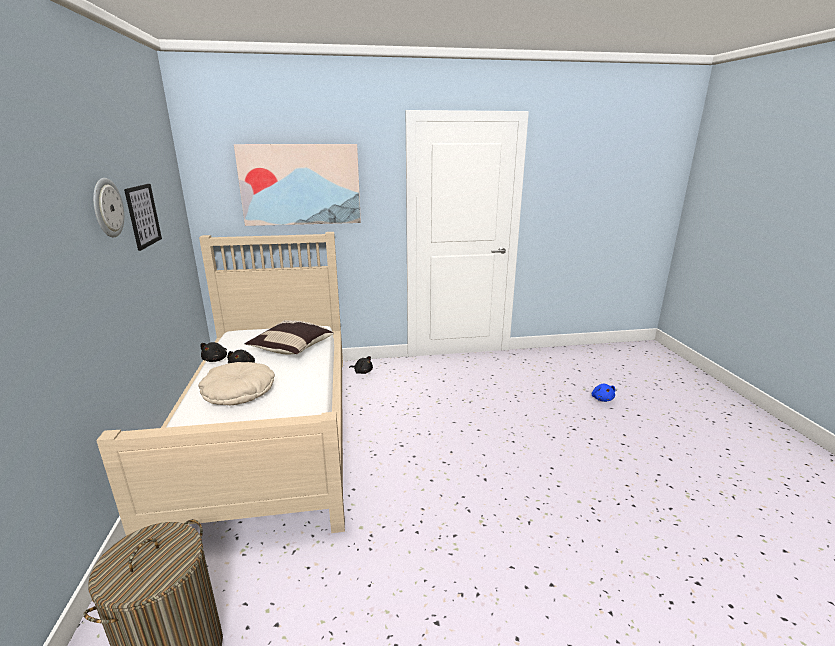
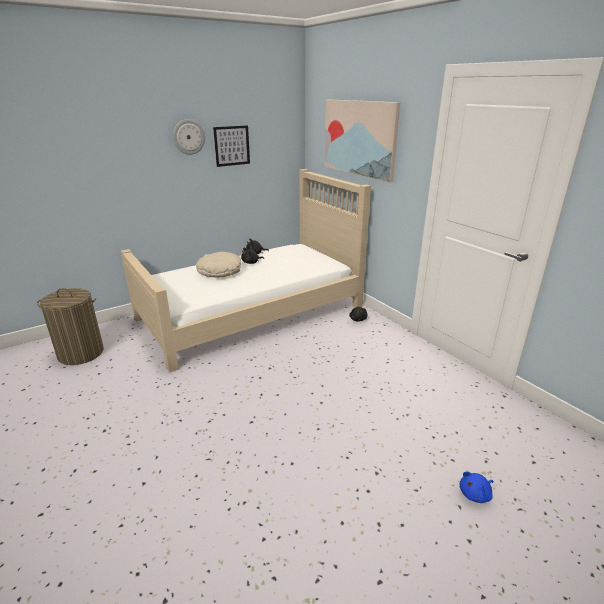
camera: 65 degrees right, 5 degrees up
pillow [245,320,334,355] -> none

